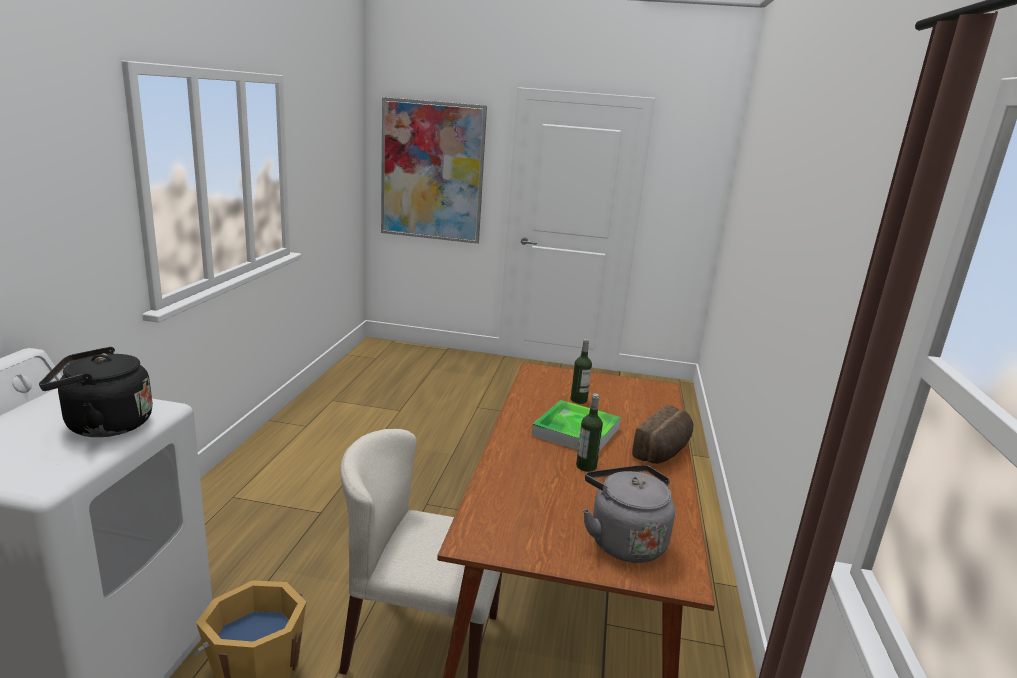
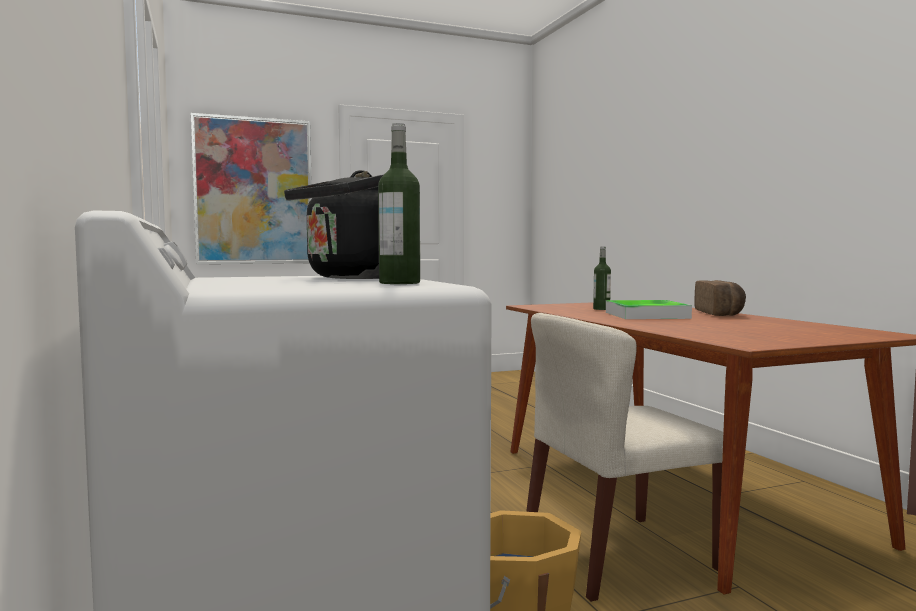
camera: 30 degrees left, 15 degrees down
bottle [576,394,603,472] -> bottle moved to [378,123,420,284]
grey kettle [583,465,675,563] -> none

